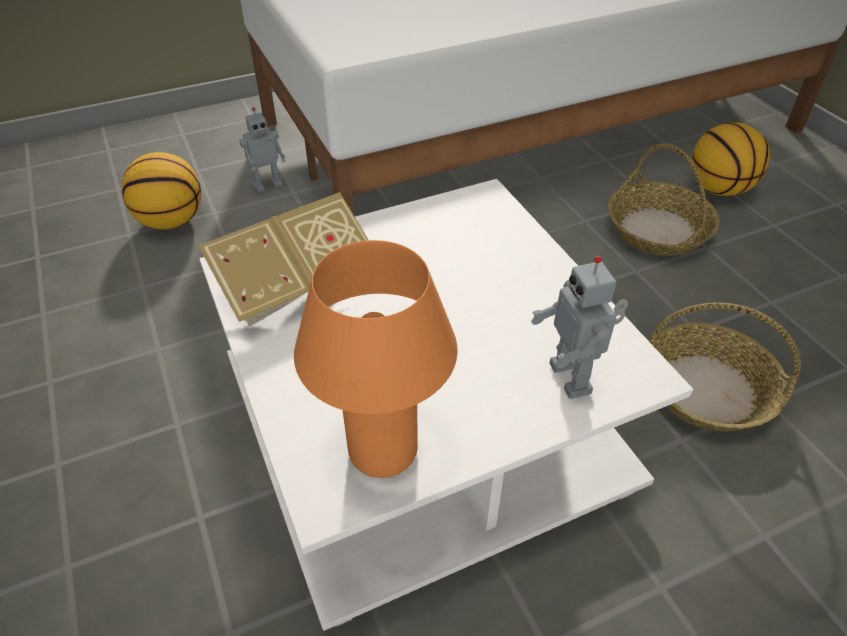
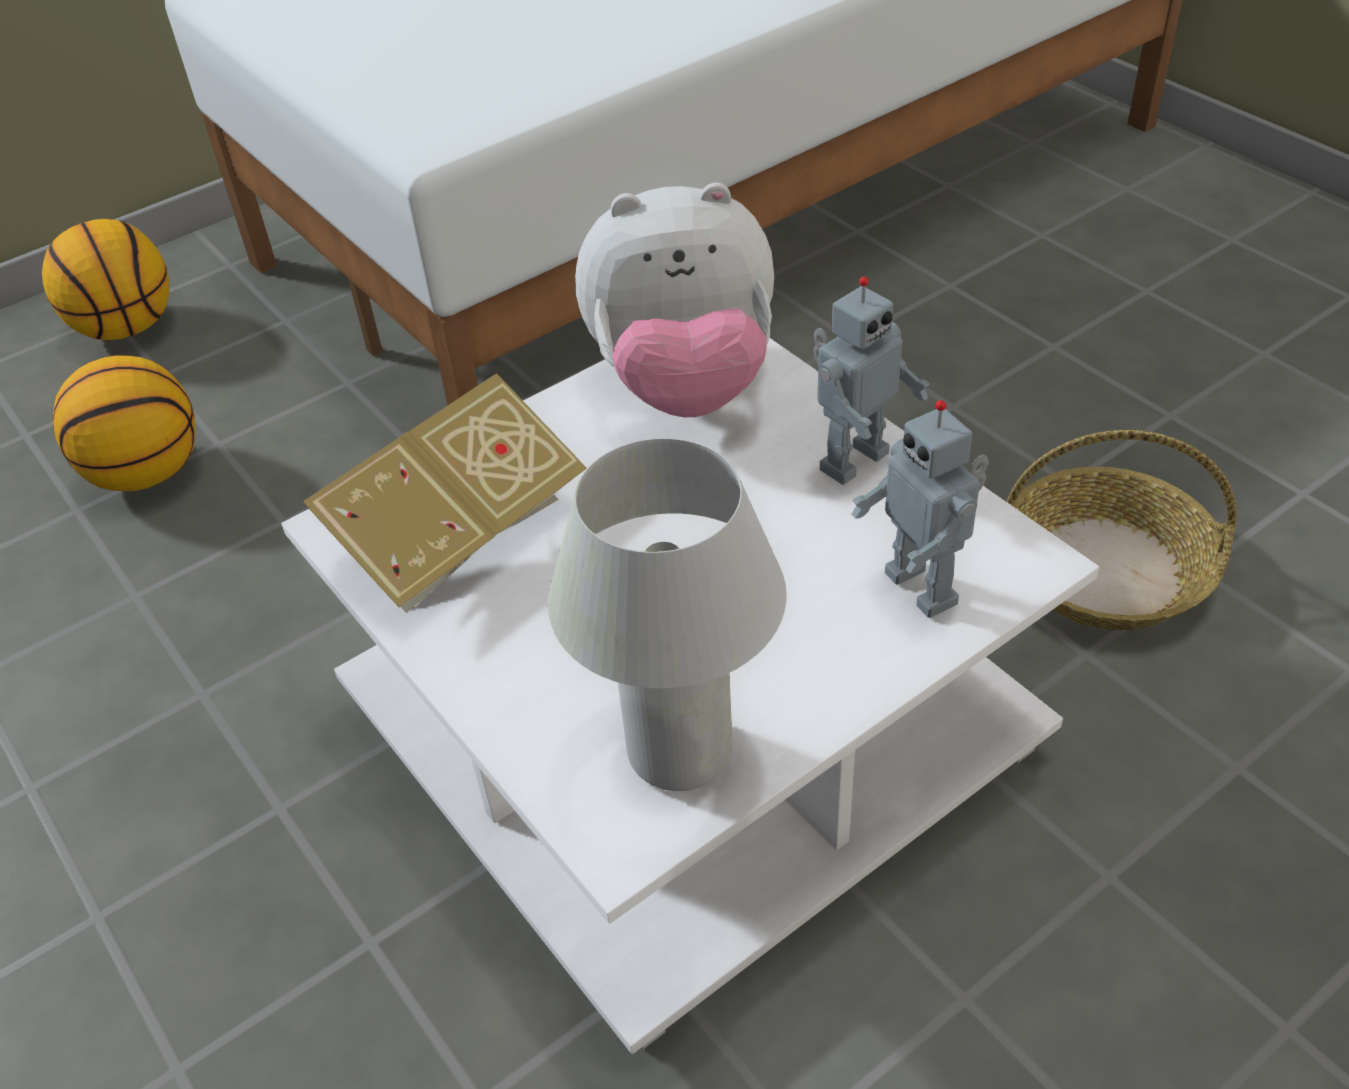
camera: 10 degrees left, 0 degrees up
toy robot [240,107,286,192] -> toy robot moved to [813,277,930,485]
orange table lamp [294,240,458,478] -> white table lamp [548,438,787,791]
basket [608,143,720,256] -> none
basketball [692,123,770,196] -> basketball moved to [42,219,169,340]
none -> plush toy [575,183,774,417]

